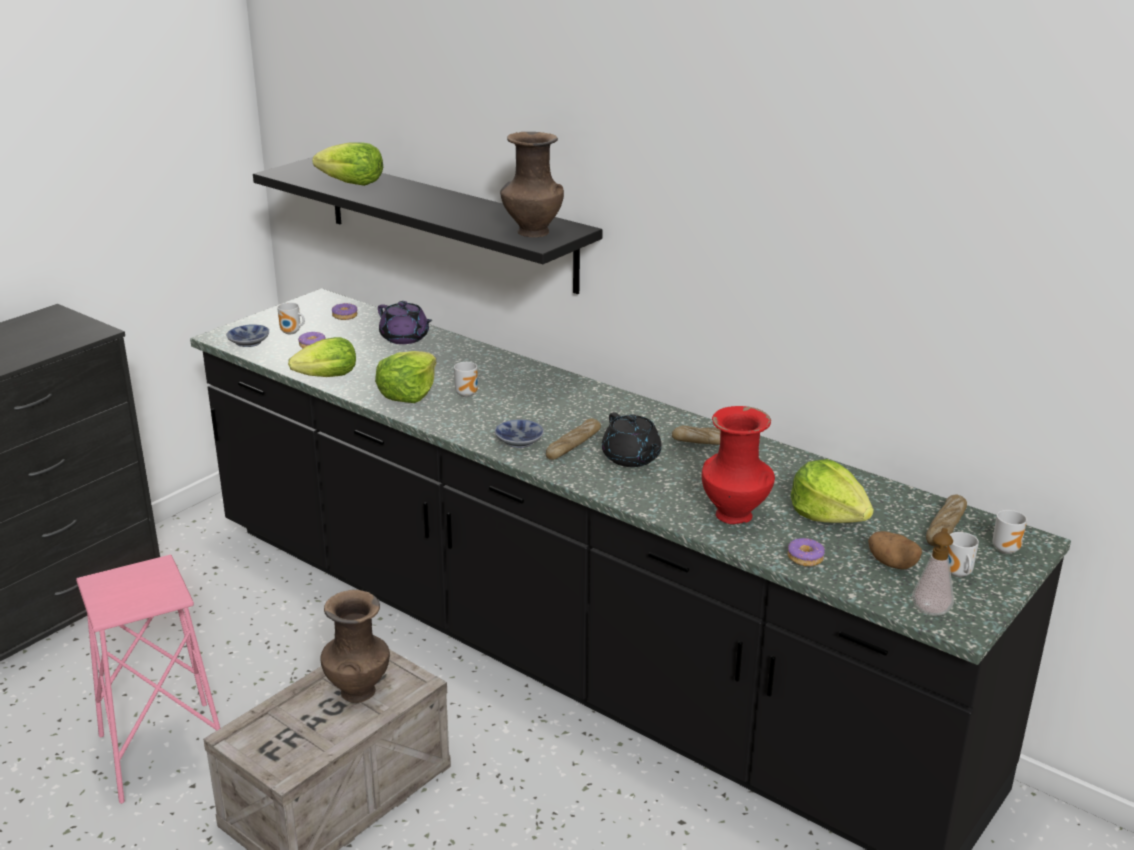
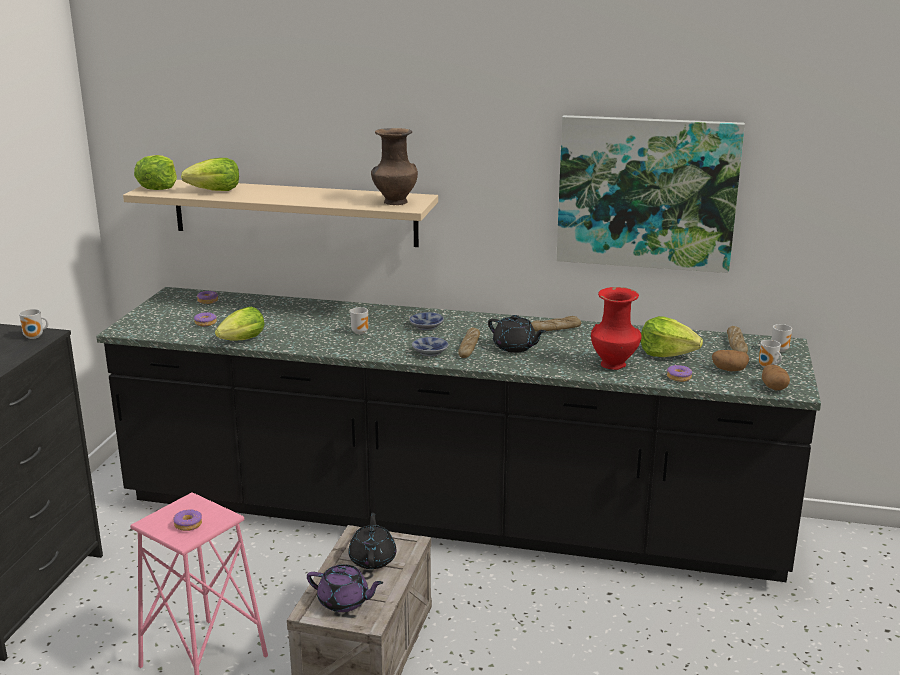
camera: 25 degrees left, 5 degrees down
bowl [226,324,269,347] -> bowl moved to [409,312,444,330]
black shelf [253,157,603,294] -> beige shelf [123,180,438,247]
mug [277,302,305,334] -> mug moved to [19,309,48,339]
brown vase [320,590,390,703] -> black teapot [348,513,396,569]
lettuce [375,351,436,403] -> lettuce moved to [134,155,177,190]
purple teapot [378,301,433,344] -> purple teapot moved to [307,564,384,612]
soap dispenser [912,528,954,616] -> potato [762,365,790,390]
none -> donut [173,510,202,531]
none -> picture [556,115,745,273]

